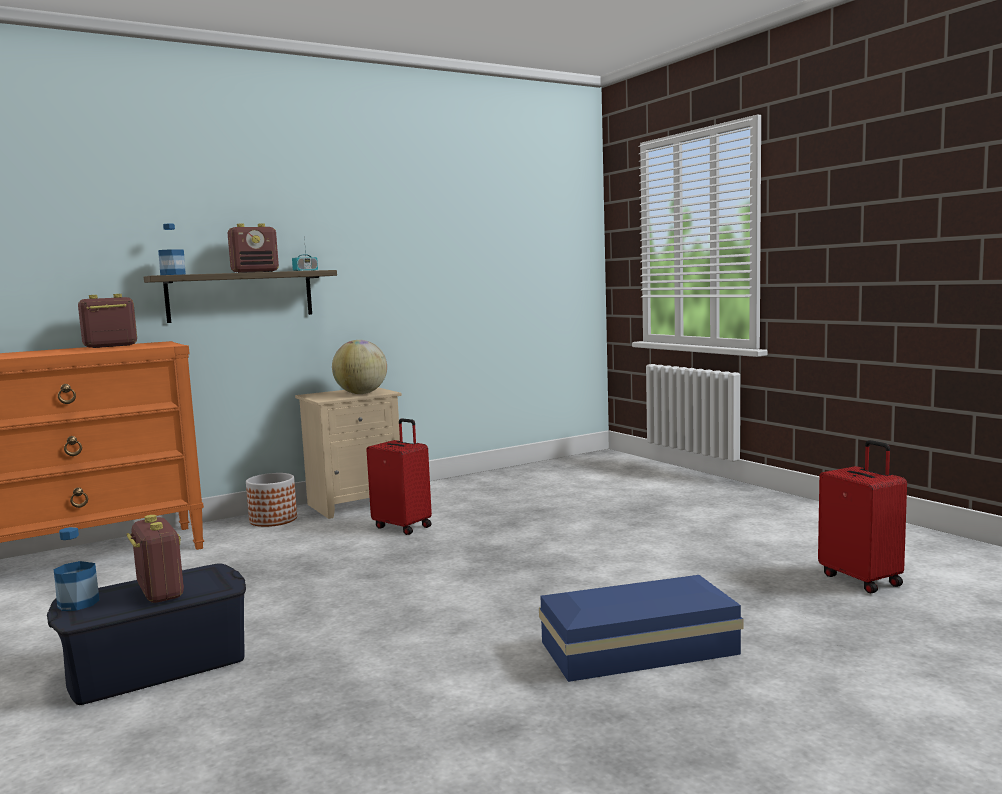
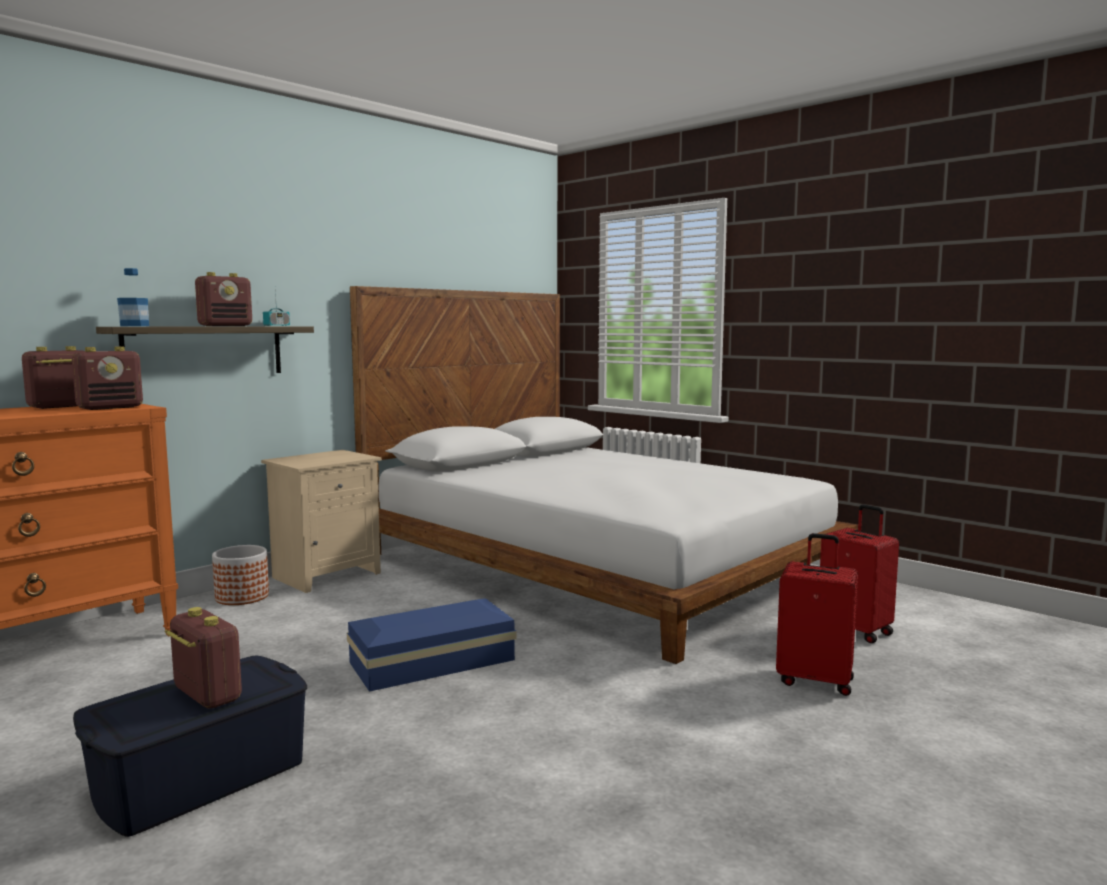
camera: 15 degrees left, 0 degrees up
bottle [54,527,100,611] -> none
globe [332,340,387,394] -> none
red suitcase [367,418,432,535] -> red suitcase moved to [776,533,858,696]
blue storage box [539,575,743,682] -> blue storage box moved to [347,598,516,692]
none -> radio [72,347,143,410]
none -> white bed [350,286,858,664]

